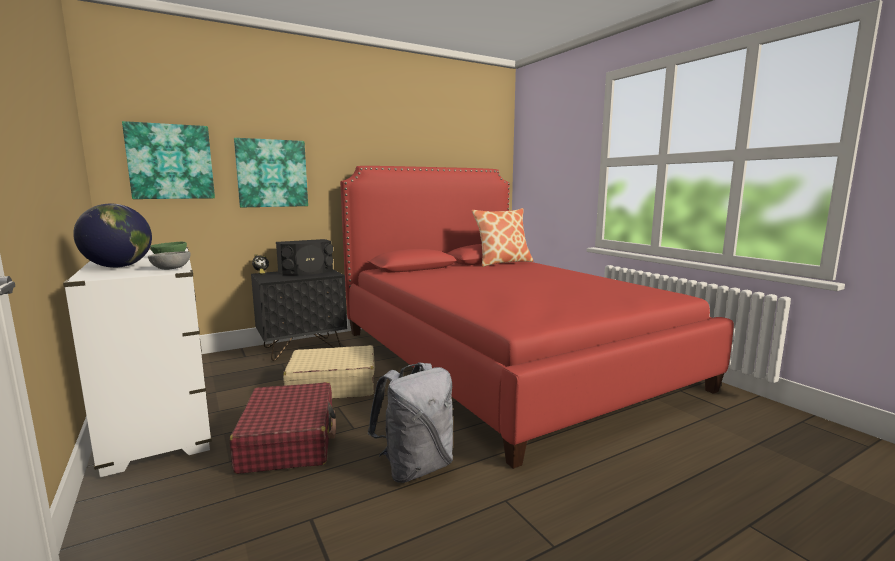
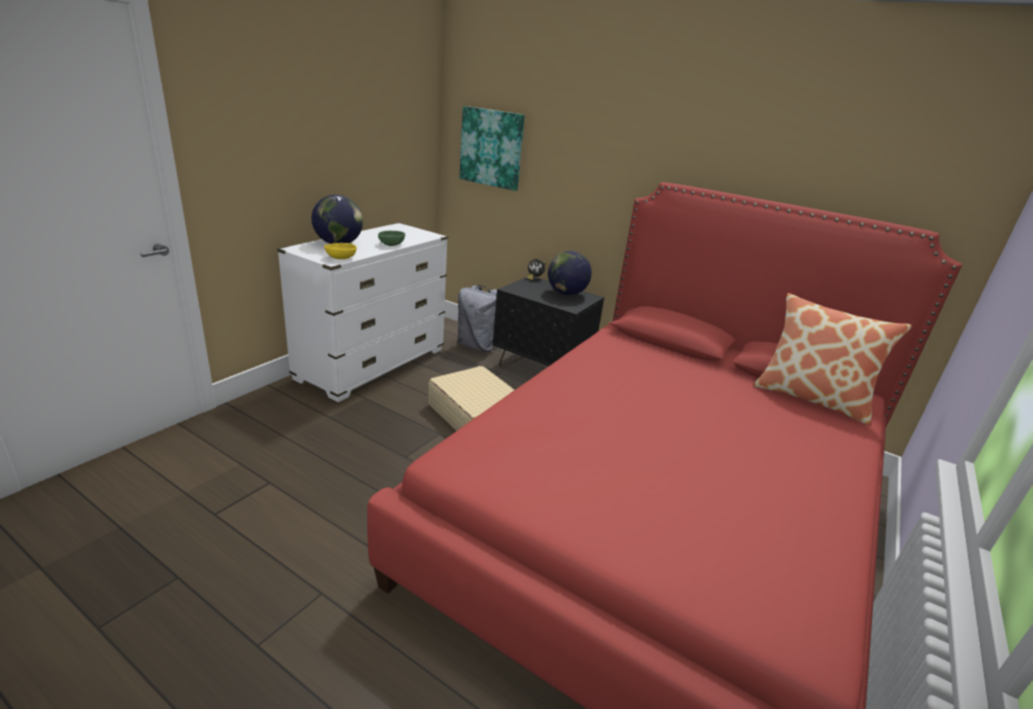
camera: 60 degrees right, 15 degrees up
grey bowl [148,251,190,270] -> yellow bowl [324,243,357,259]
red suitcase [230,382,336,474] -> none
picture [234,138,308,207] -> none
black speaker [276,239,333,275] -> globe [548,251,592,295]
grey backpack [367,362,453,483] -> grey backpack moved to [457,285,497,352]

